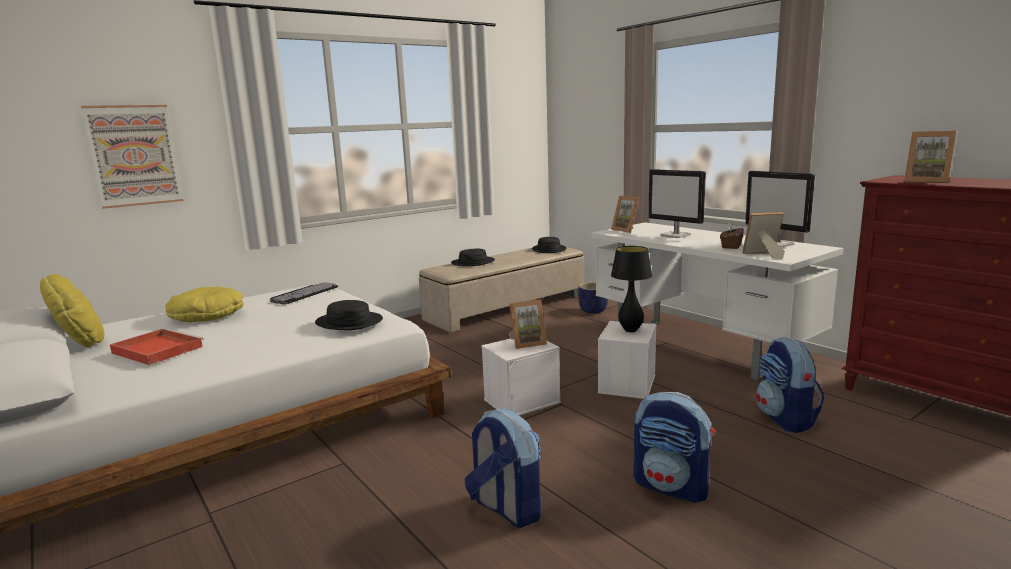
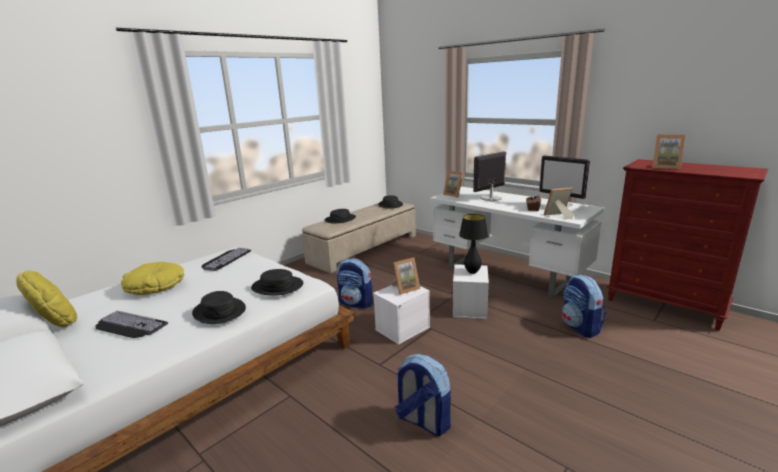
camera: 10 degrees left, 5 degrees up
picture [81,105,184,209] -> none
red tray [110,328,204,365] -> keyboard [96,311,168,338]
planter [578,282,608,314] -> none
backpack [633,392,715,503] -> backpack moved to [337,258,373,309]
monitor [648,169,706,238] -> monitor turned 105 degrees clockwise [473,151,506,202]
none -> black hat [192,291,246,324]

